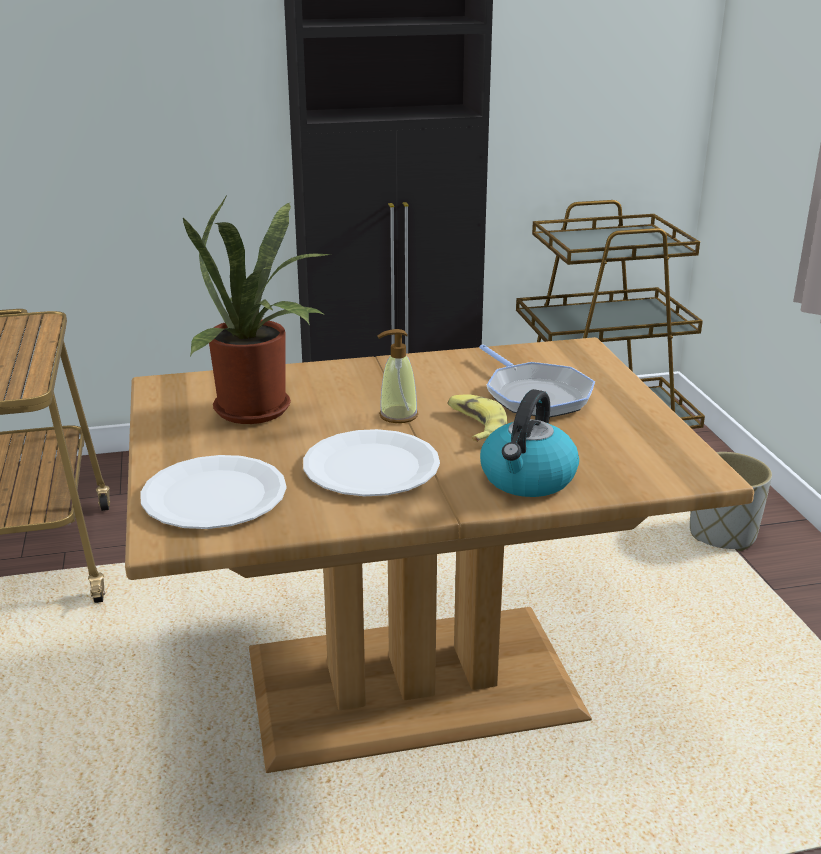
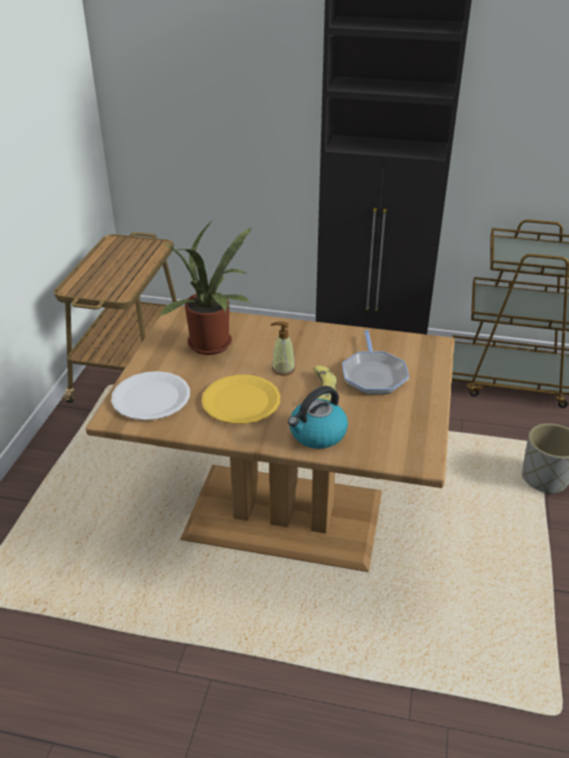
camera: 25 degrees right, 10 degrees up
white plate [303,429,440,496] -> yellow plate [202,375,280,424]

